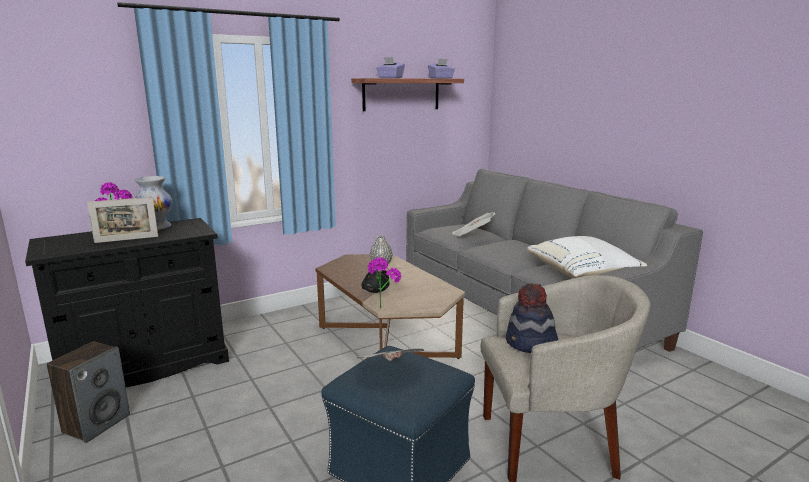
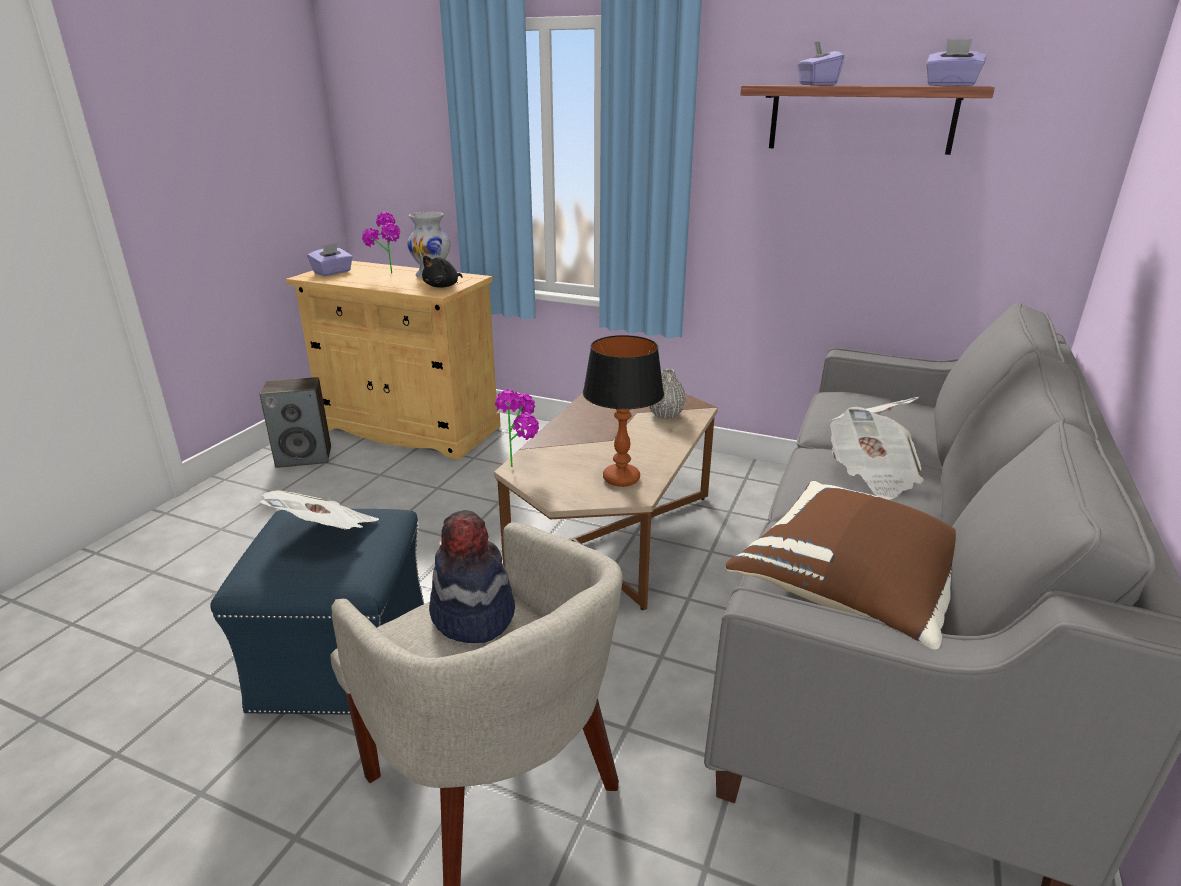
camera: 55 degrees right, 10 degrees up
black cabinet [25,218,229,387] -> beige cabinet [286,261,501,460]
picture frame [87,197,158,243] -> none
black plush toy [361,270,390,293] -> black plush toy moved to [422,256,463,288]
white pillow [527,236,647,278] -> brown pillow [725,481,956,649]
none -> purple tissue box [307,243,353,276]
none -> table lamp [583,335,664,487]
none -> newspaper [830,407,924,500]

